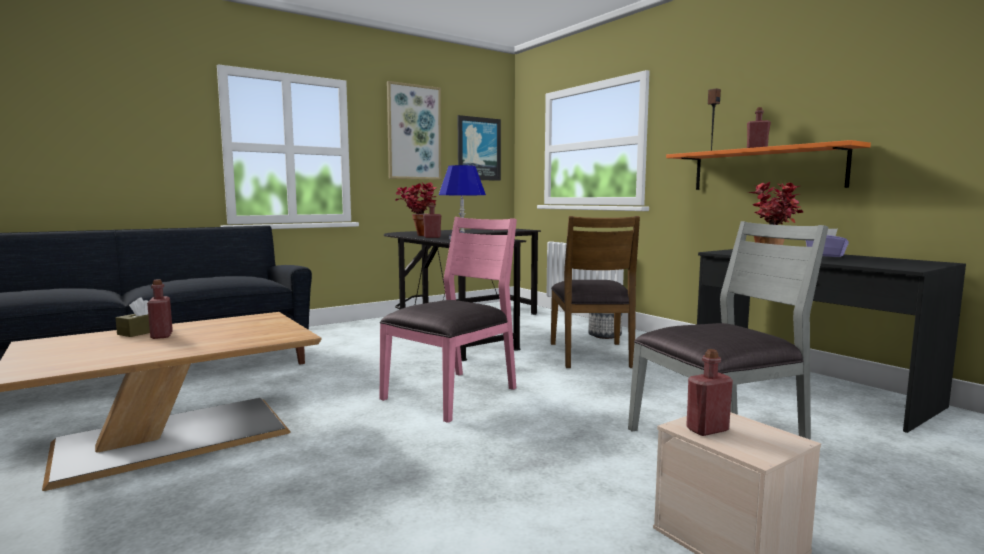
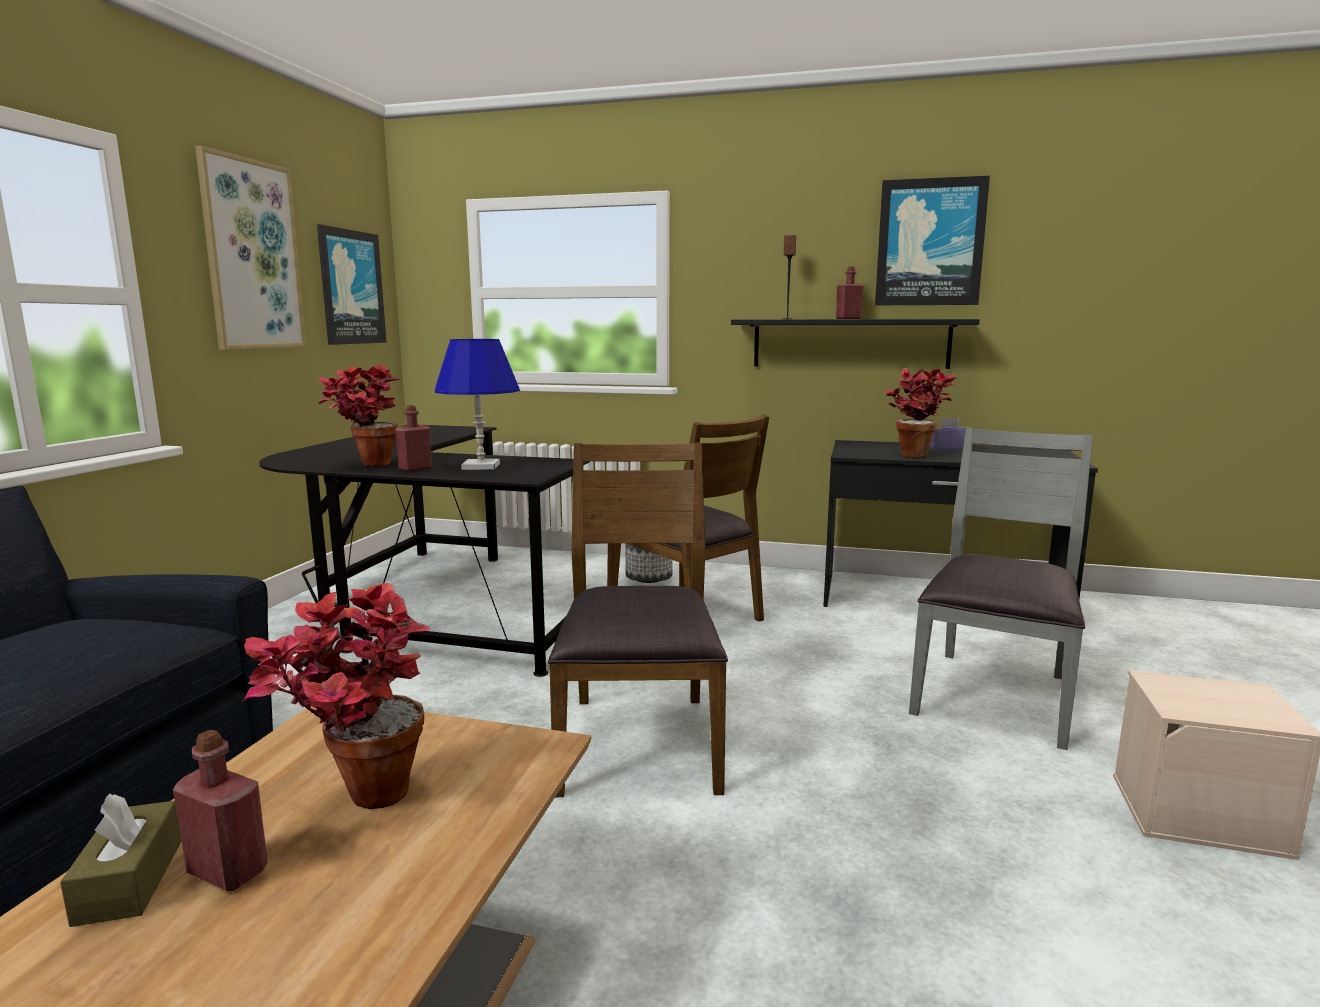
camera: 40 degrees left, 5 degrees up
pink chair [380,217,517,423] -> brown chair [548,443,728,797]
orange shelf [666,140,871,190] -> black shelf [731,319,979,369]
red bottle [686,349,733,436] -> none
none -> potted plant [242,583,431,809]
none -> picture [875,176,990,305]

